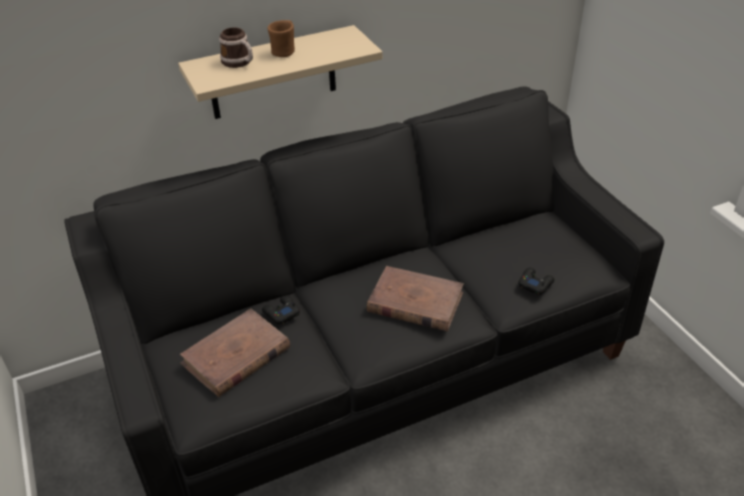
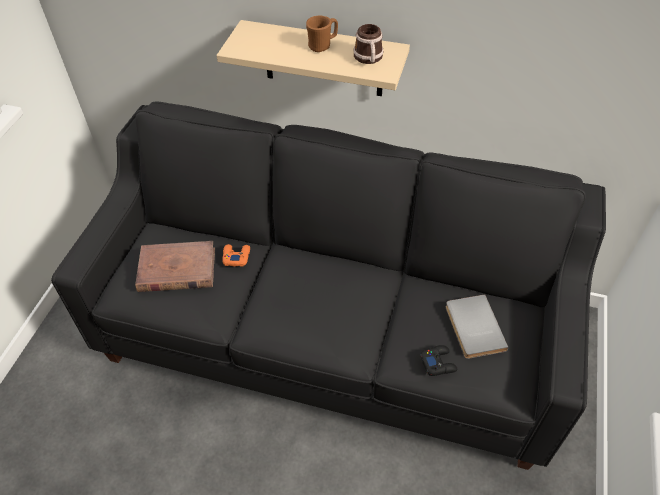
camera: 40 degrees right, 10 degrees up
mug [219,27,253,68] -> mug moved to [353,24,383,64]
black game controller [262,296,300,324] -> orange game controller [222,244,250,267]
brown book [367,266,464,332] -> none
none -> grey book [446,294,508,359]

